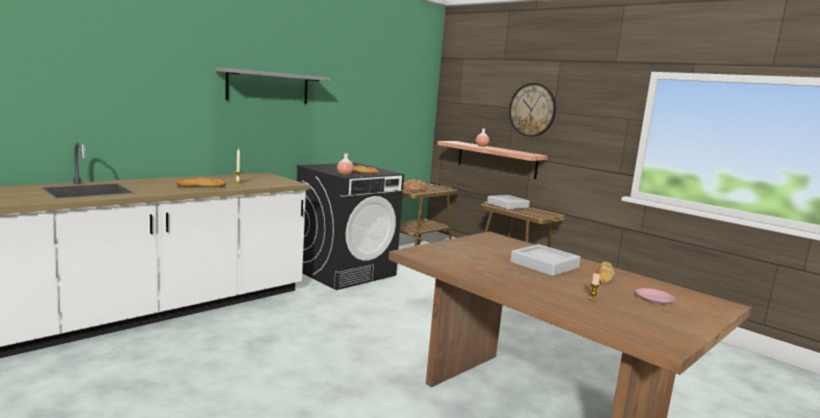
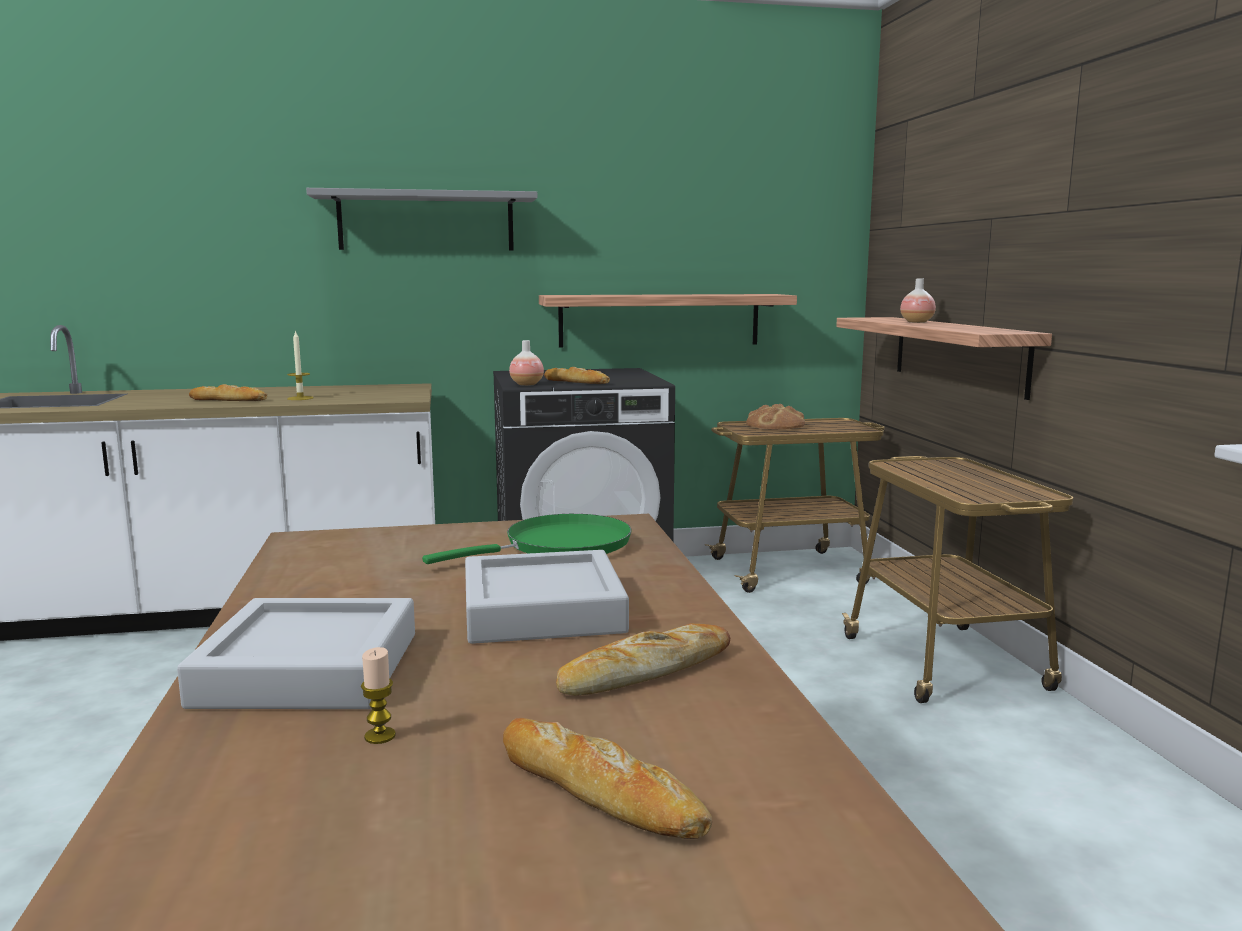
camera: 35 degrees right, 0 degrees up
grey tray [487,195,530,209] -> grey tray moved to [177,598,415,709]
wall clock [509,83,556,137] -> none
pink plate [636,288,676,305] -> bread [503,718,712,839]
none -> green frying pan [422,514,631,564]
none -> shelf [539,294,797,348]

